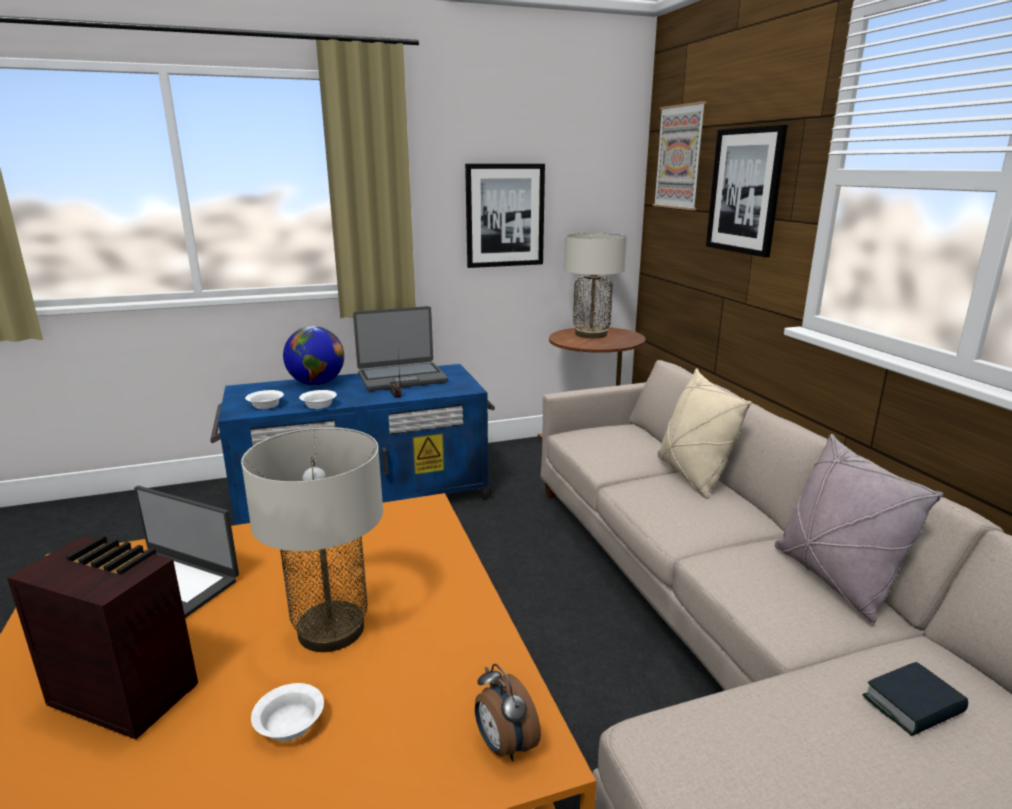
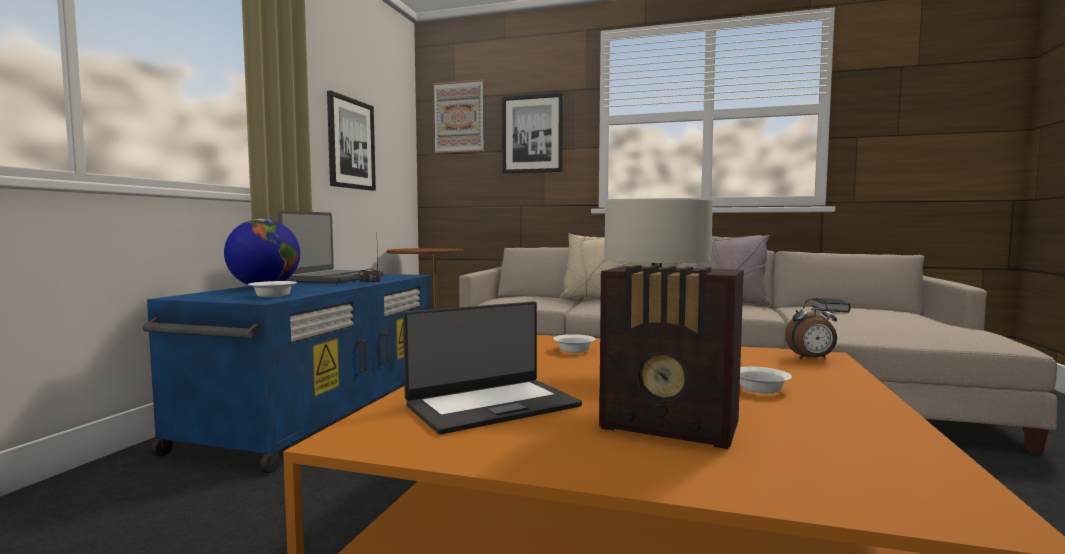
camera: 55 degrees left, 15 degrees down
radio [7,536,198,740] -> radio turned 120 degrees counterclockwise [599,265,744,449]
white bowl [299,390,337,409] -> white bowl moved to [553,334,596,353]
table lamp [564,233,627,338] -> none

